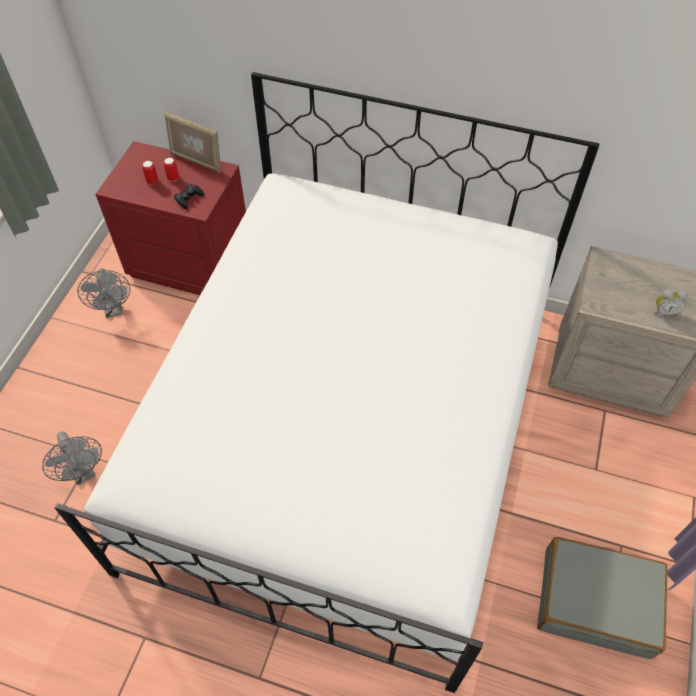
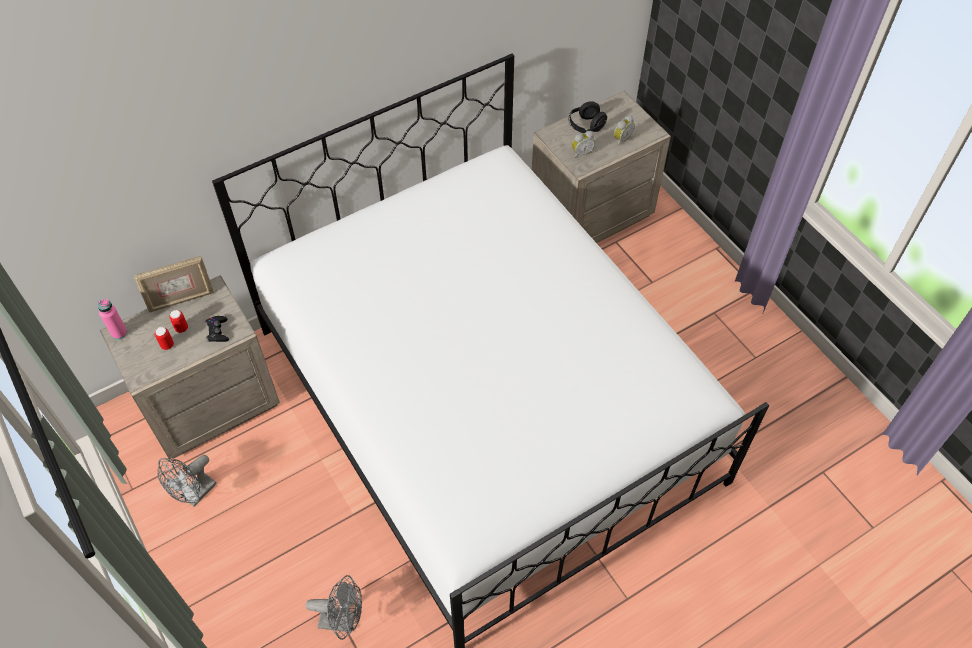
camera: 50 degrees left, 0 degrees up
grey fan [78,268,131,318] -> grey fan turned 105 degrees clockwise [157,455,217,507]
red nightstand [95,141,246,295] -> beige nightstand [100,275,280,459]
grey suitcase [537,537,668,659] -> none
none -> pink bottle [98,299,127,339]
none -> black headphones [568,101,607,133]
none -> alarm clock [572,131,595,158]

